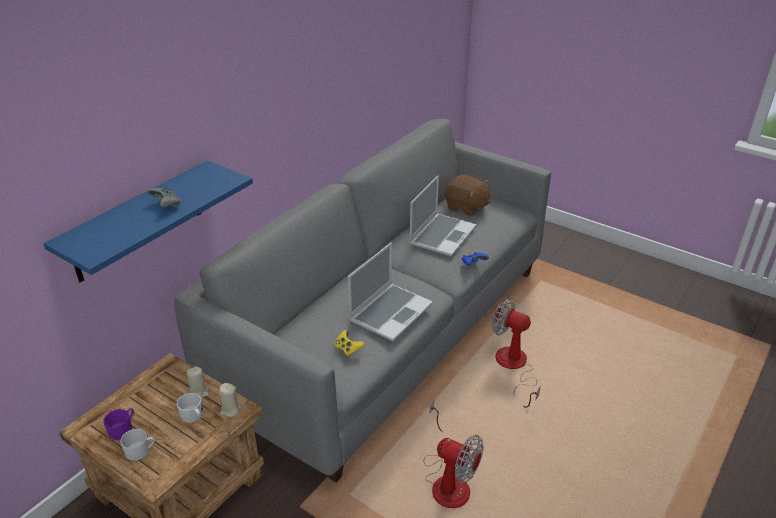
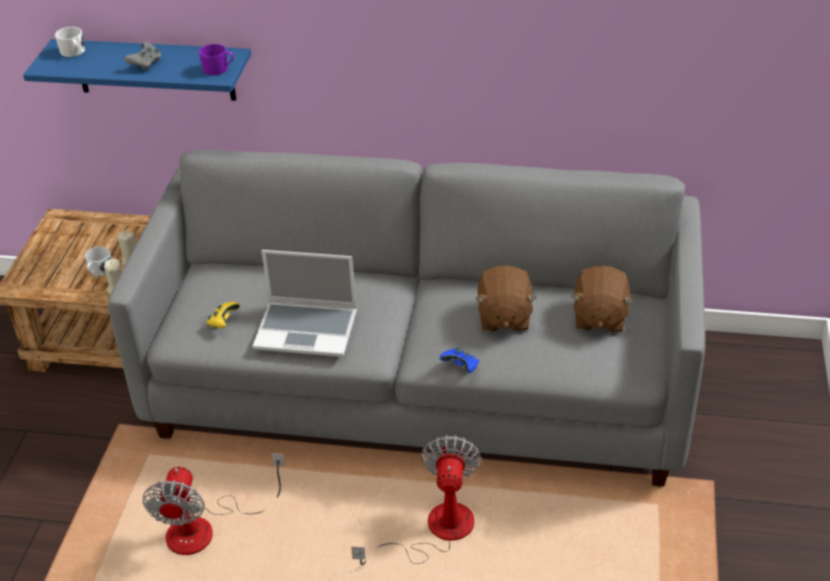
camera: 65 degrees right, 5 degrees up
purple mug [103,408,134,440] -> purple mug moved to [199,44,234,75]
white mug [120,429,155,461] -> white mug moved to [55,27,85,57]
laptop [409,175,476,257] -> brown plush toy [475,265,537,332]

